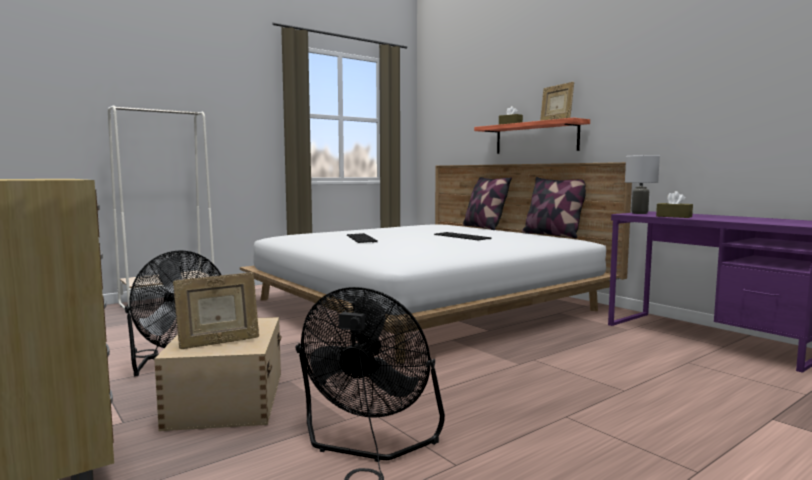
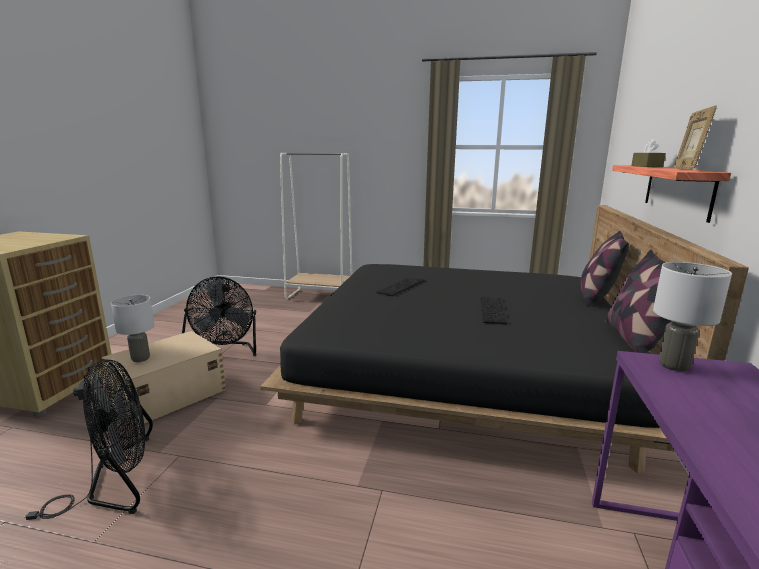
camera: 50 degrees right, 10 degrees up
picture frame [173,272,259,349] -> white table lamp [111,295,155,362]
white bed [240,162,632,363] -> black bed [260,205,749,474]
brown tissue box [656,191,693,218] -> none

